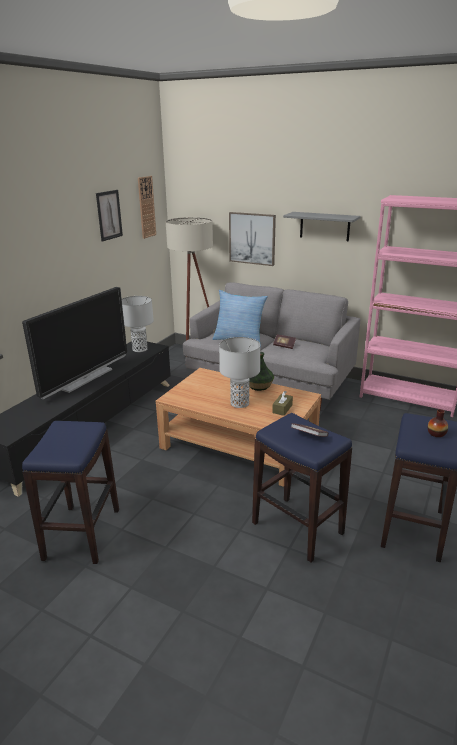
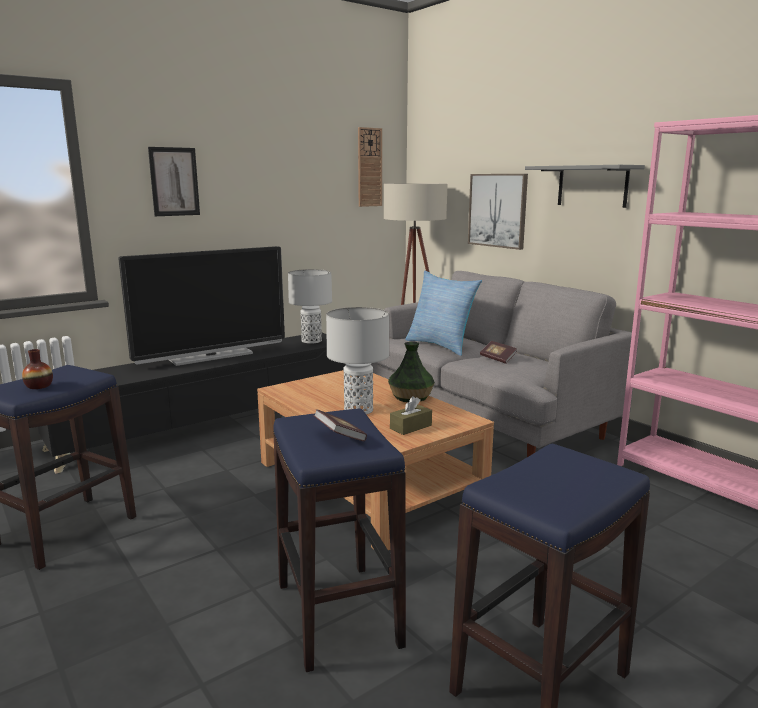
camera: 25 degrees right, 10 degrees down
picture [96,190,123,241] -> picture moved to [148,147,200,216]
vase [428,409,448,437] -> vase moved to [22,349,53,389]

